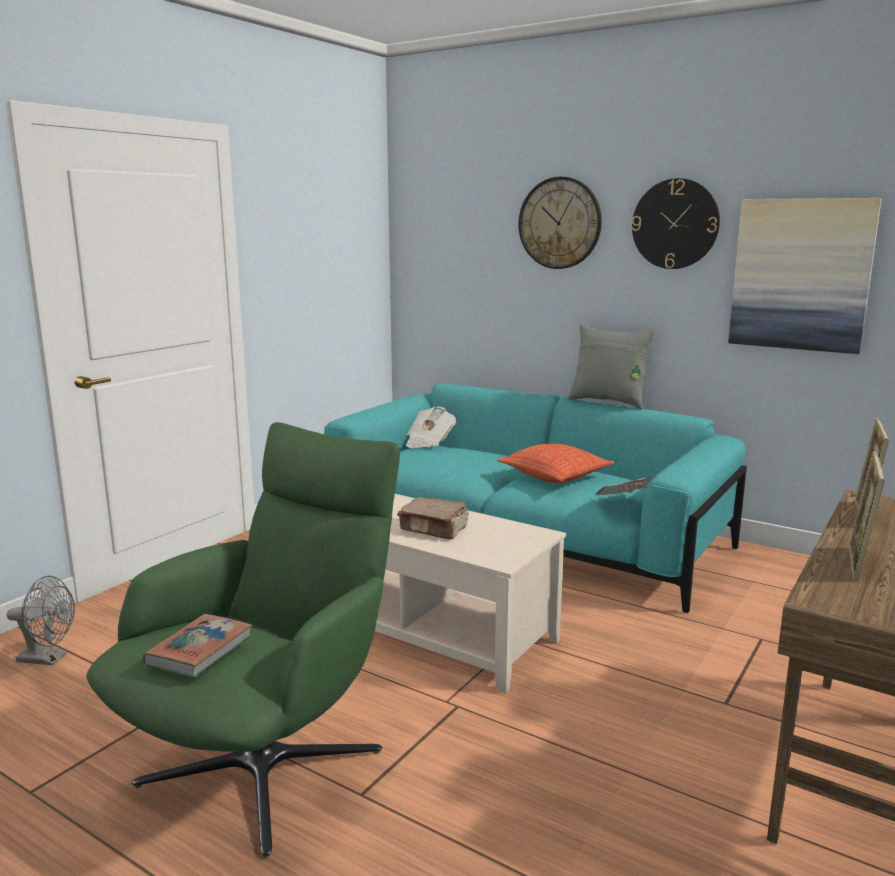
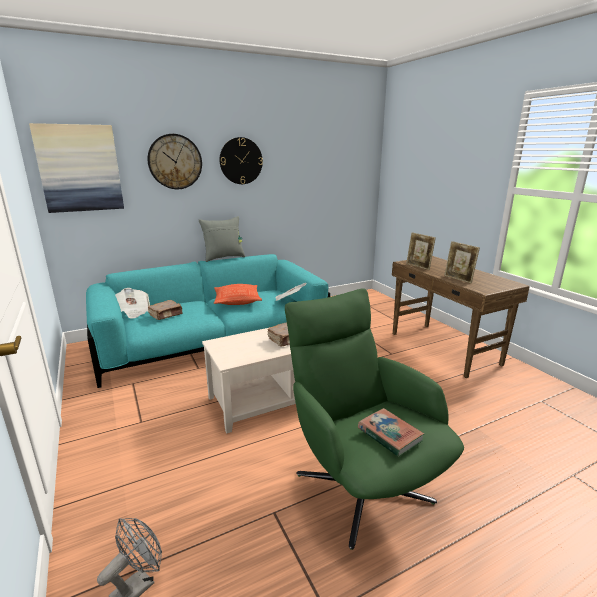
camera: 60 degrees left, 5 degrees up
picture [728,198,881,354] -> picture moved to [29,123,124,213]
none -> brown book [148,300,183,320]

